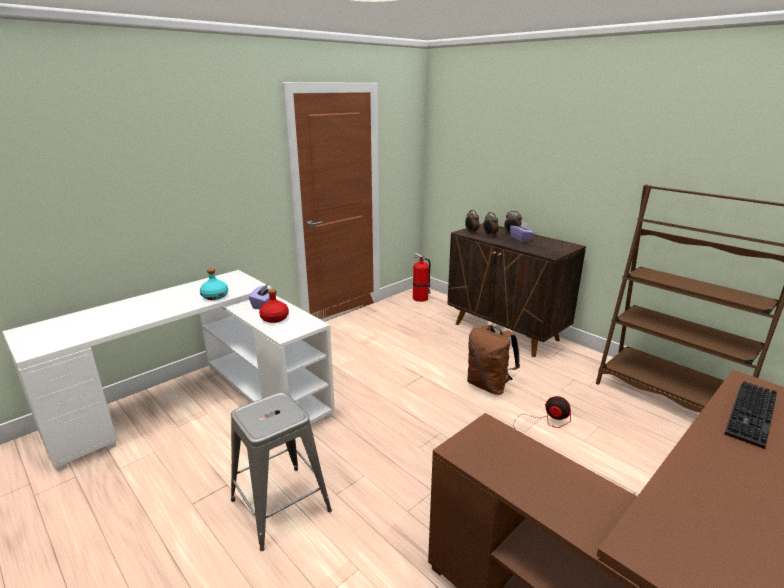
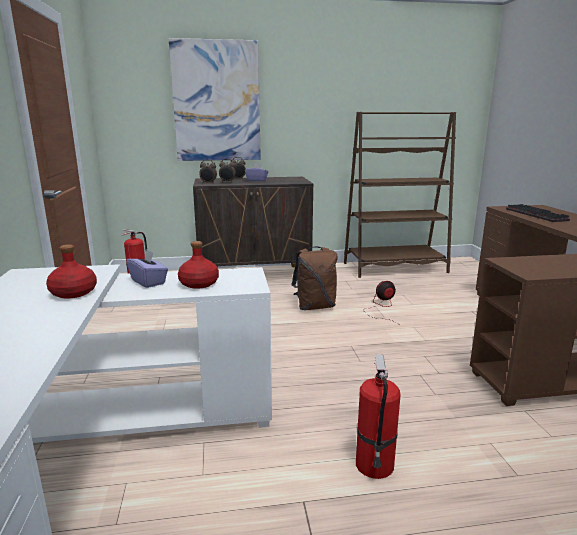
camera: 55 degrees left, 5 degrees down
turquoise bottle [200,269,228,300] -> red bottle [46,244,97,299]
grey stool [231,392,332,551] -> fire extinguisher [356,354,401,479]
none -> picture [169,38,261,161]

